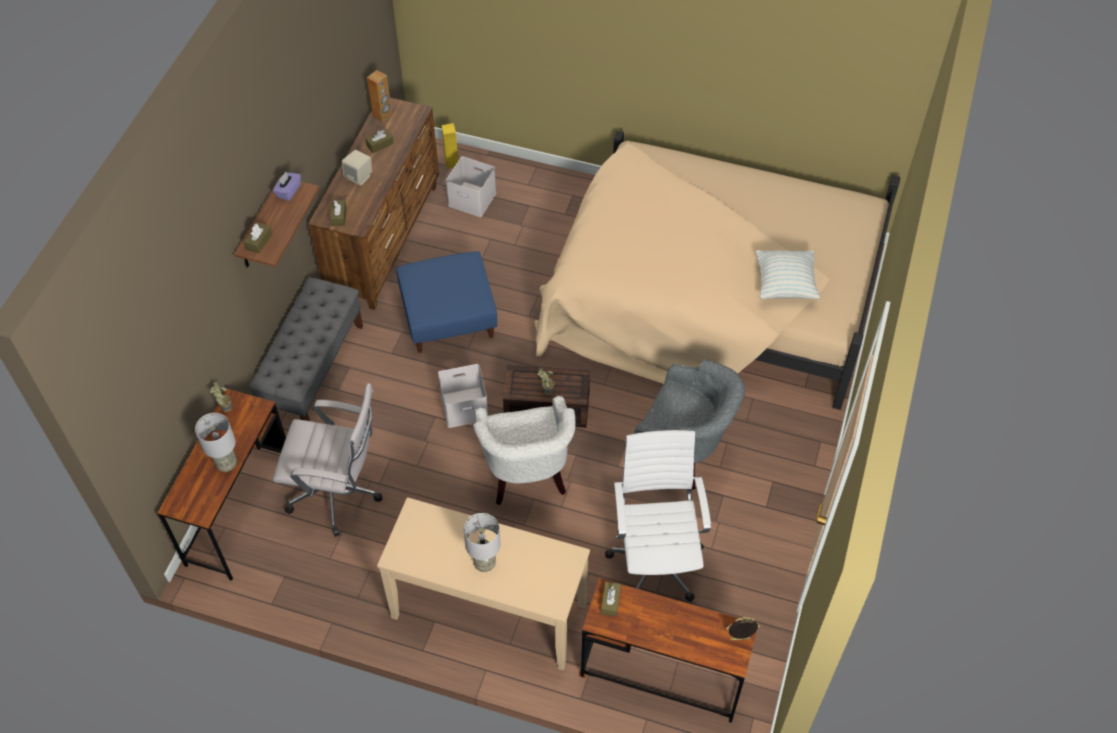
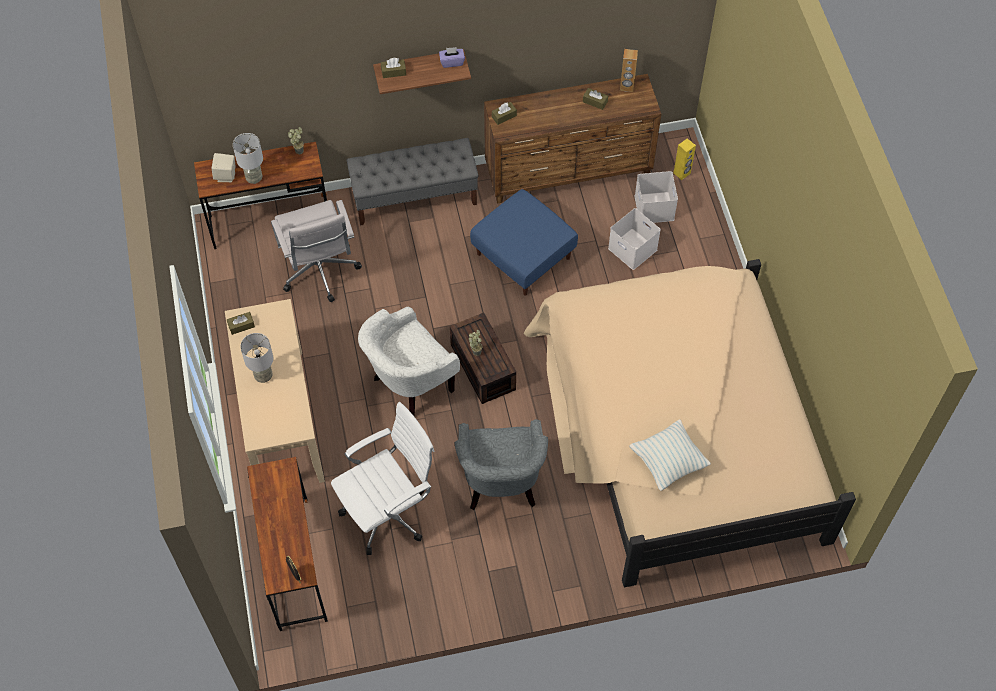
camera: 60 degrees right, 5 degrees up
beige speaker [342,150,372,186] -> beige speaker moved to [212,153,236,182]
white storage box [438,364,488,428] -> white storage box moved to [608,208,661,270]
brown tissue box [601,582,621,617] -> brown tissue box moved to [227,312,255,335]

